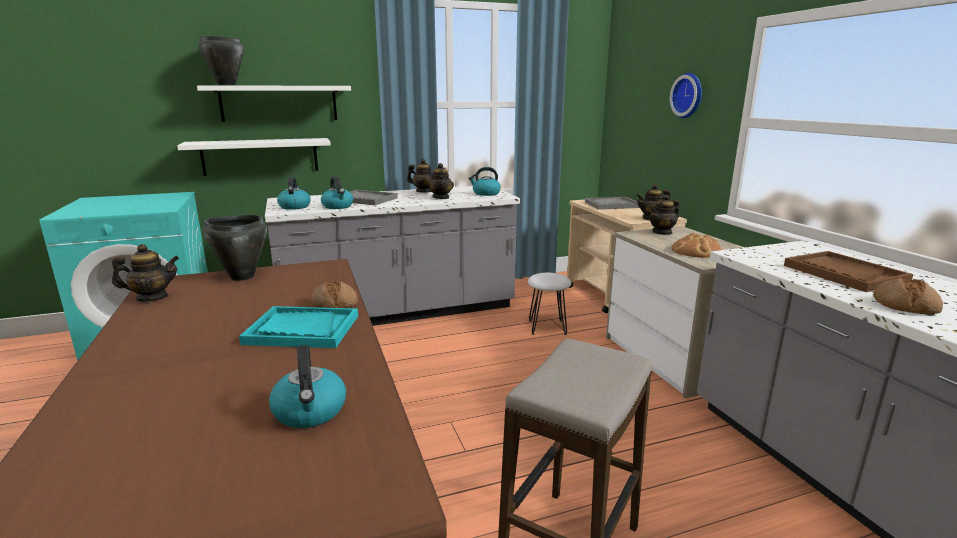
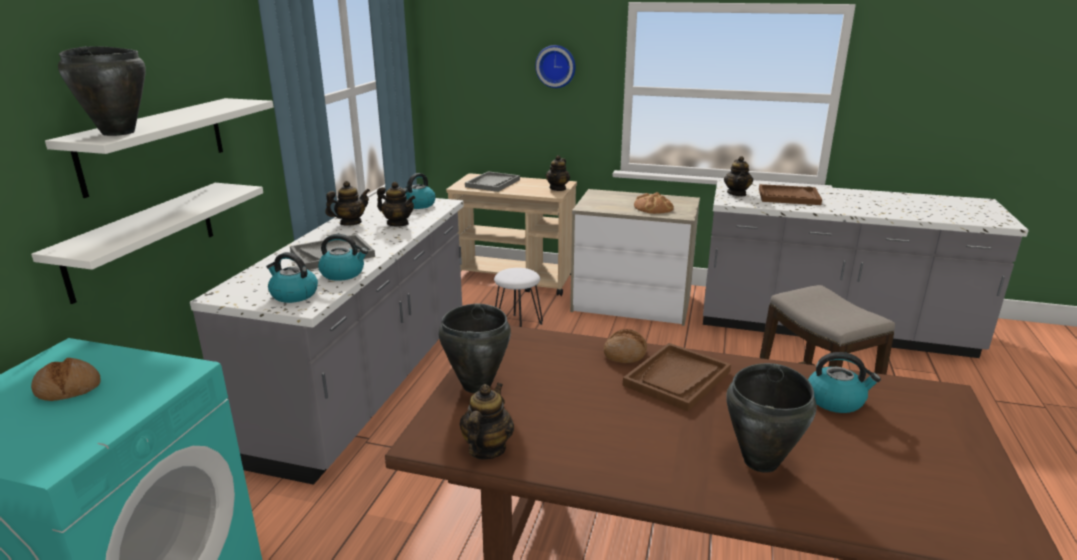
camera: 55 degrees left, 5 degrees up
turquoise tray [239,306,358,348] -> brown tray [623,343,731,412]
teapot [650,194,680,235] -> teapot moved to [724,156,753,196]
bread [874,278,943,315] -> bread moved to [31,358,101,401]
none -> black cooking pot [726,363,817,473]

